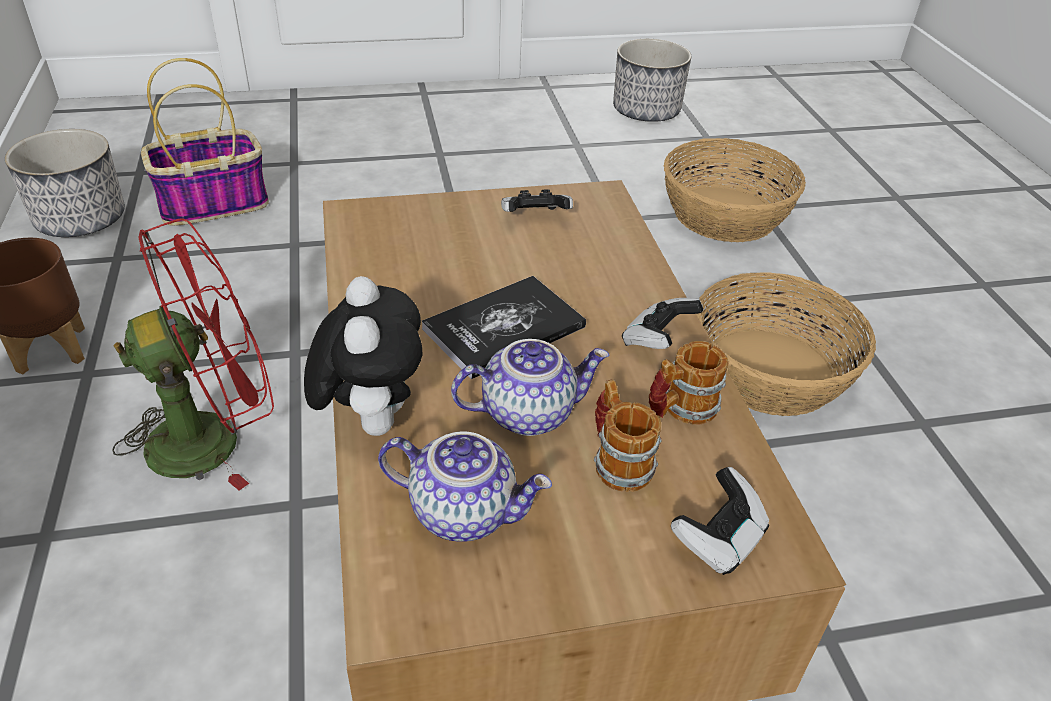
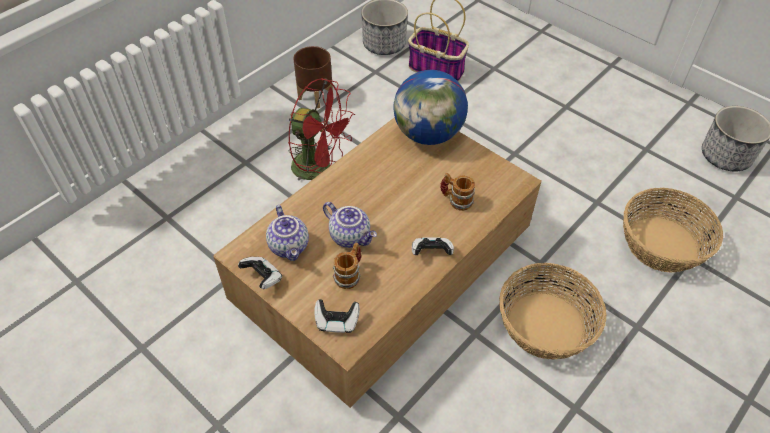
camera: 55 degrees right, 10 degrees up
plush toy [304,276,423,436] -> none
book [422,276,586,379] -> none
game controller [501,189,573,212] -> game controller moved to [238,257,282,289]
mug [649,341,729,425] -> mug moved to [440,173,475,211]
none -> globe [393,70,468,145]

